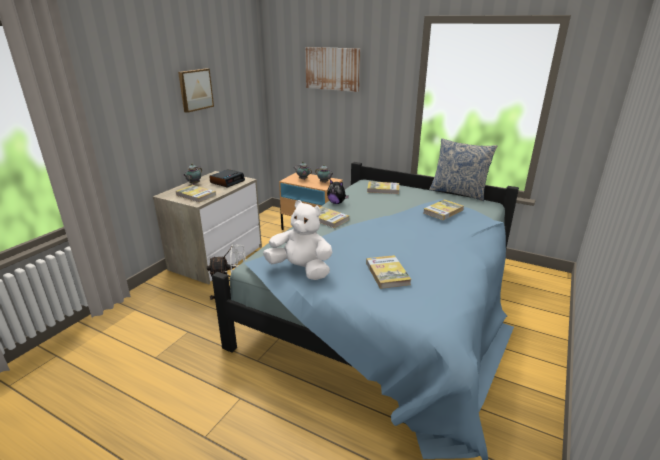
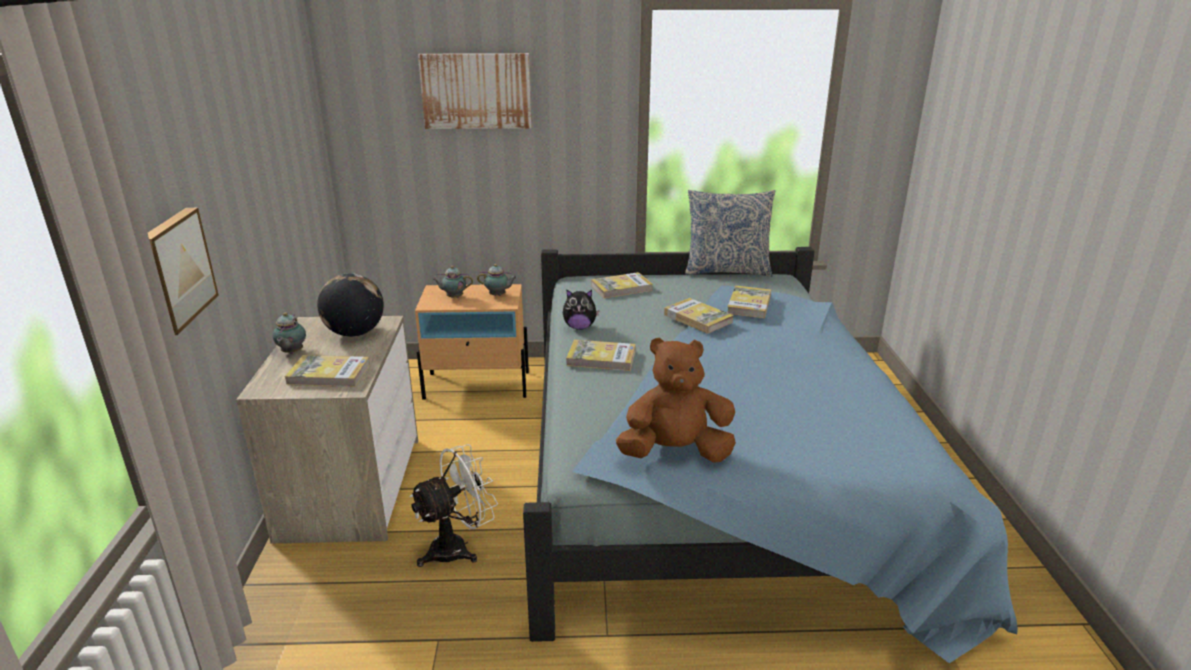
camera: 30 degrees left, 0 degrees up
picture [178,68,214,113] -> picture moved to [148,208,219,335]
alarm clock [209,169,245,188] -> globe [317,273,384,337]
white plush toy [263,200,332,280] -> brown plush toy [616,337,736,463]
book [366,255,411,289] -> book moved to [664,298,734,334]

